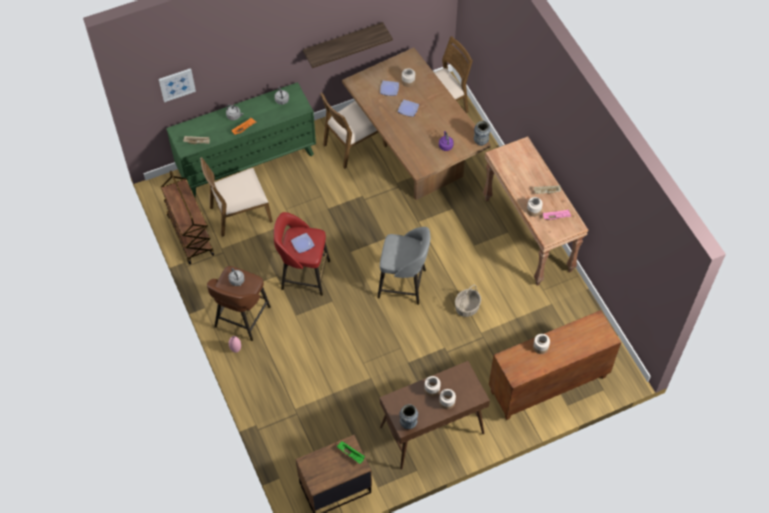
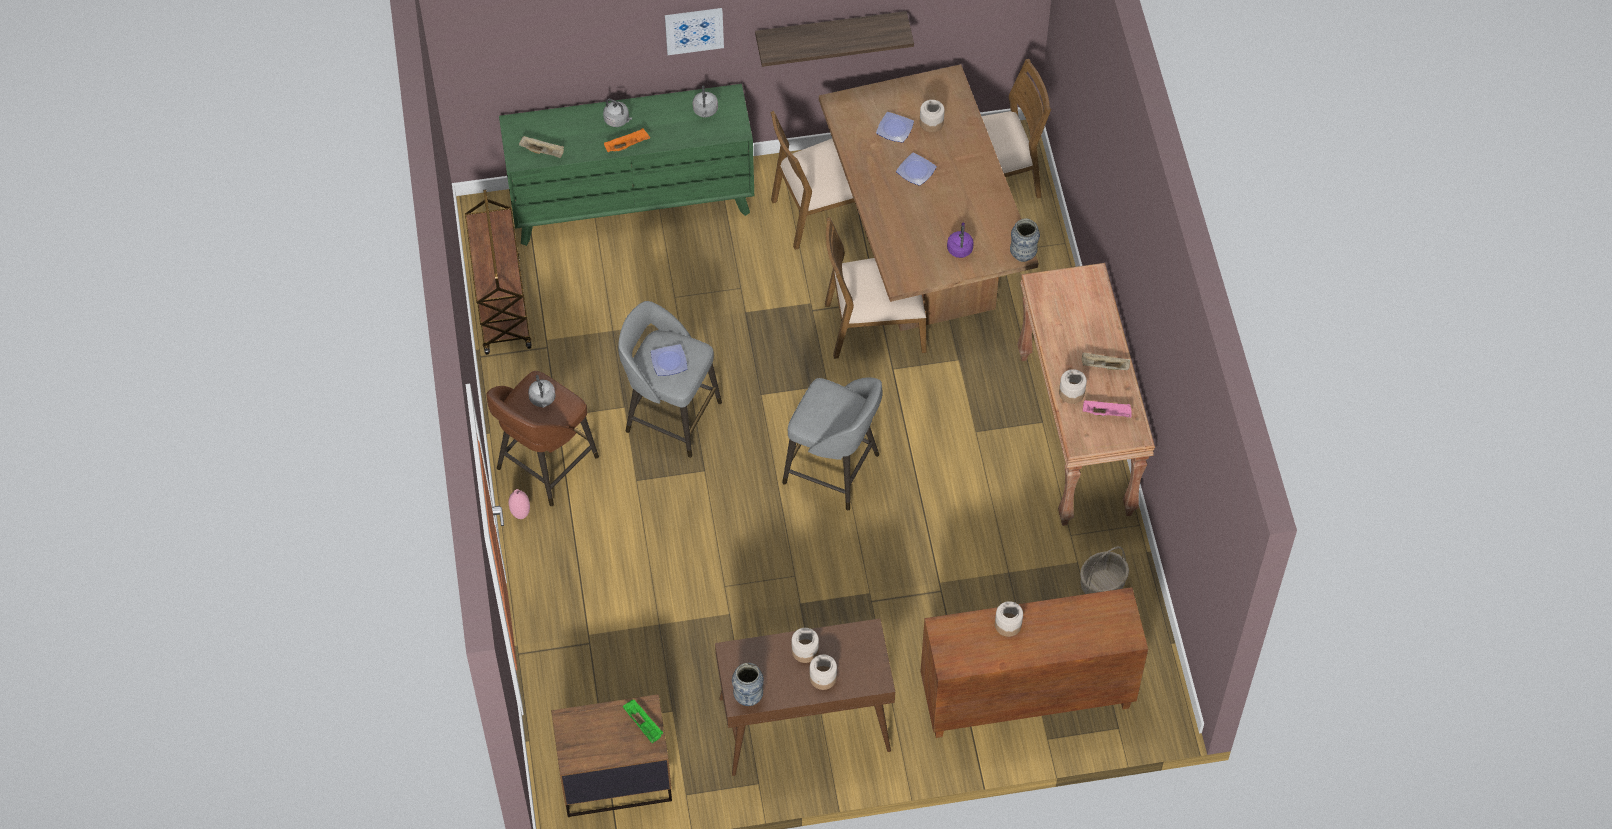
camera: 15 degrees right, 0 degrees up
picture [159,68,196,102] -> picture moved to [665,8,724,55]
brown chair [200,157,273,237] -> brown chair moved to [825,217,927,359]
red stool [274,212,330,296] -> grey stool [618,301,722,458]
basket [455,285,481,317] -> basket moved to [1080,546,1129,594]

